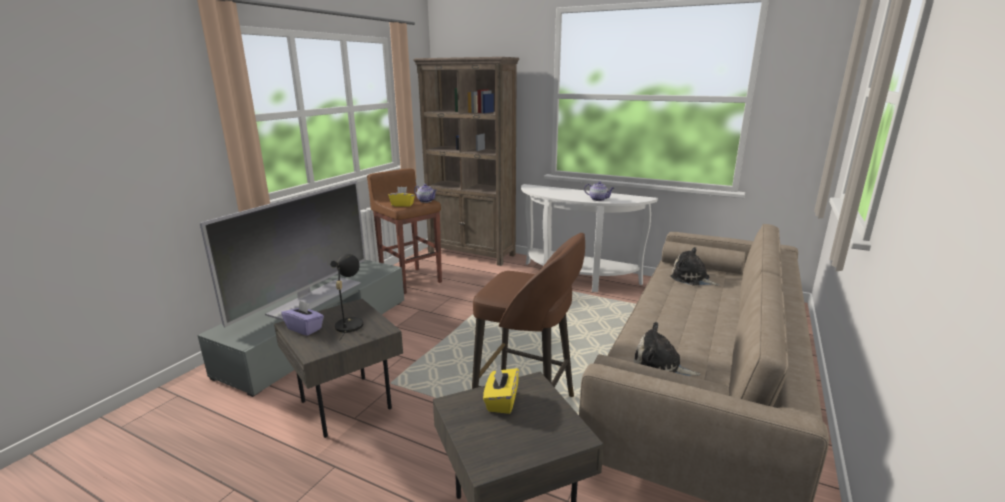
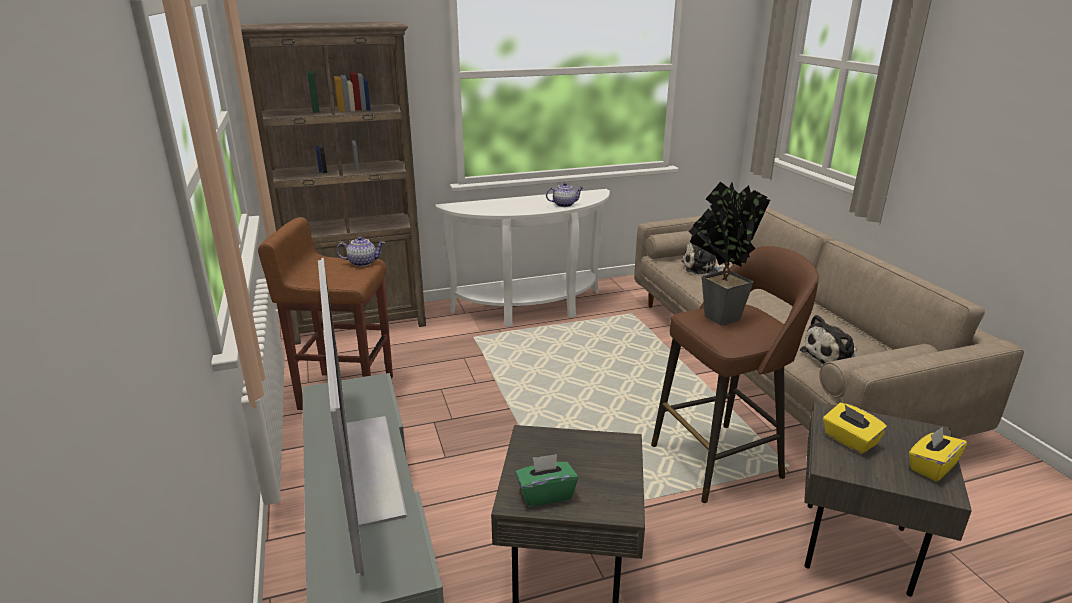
camera: 45 degrees left, 5 degrees up
purple tissue box [281,301,324,336] -> green tissue box [515,454,578,507]
black table lamp [330,254,363,341] -> none
yellow tissue box [388,187,415,207] -> yellow tissue box moved to [909,426,967,481]
none -> potted plant [689,182,770,325]

